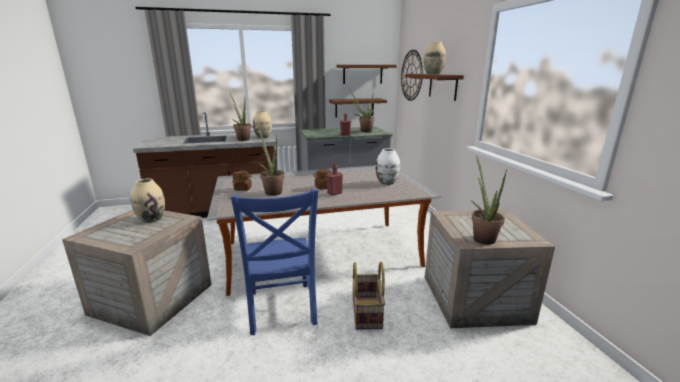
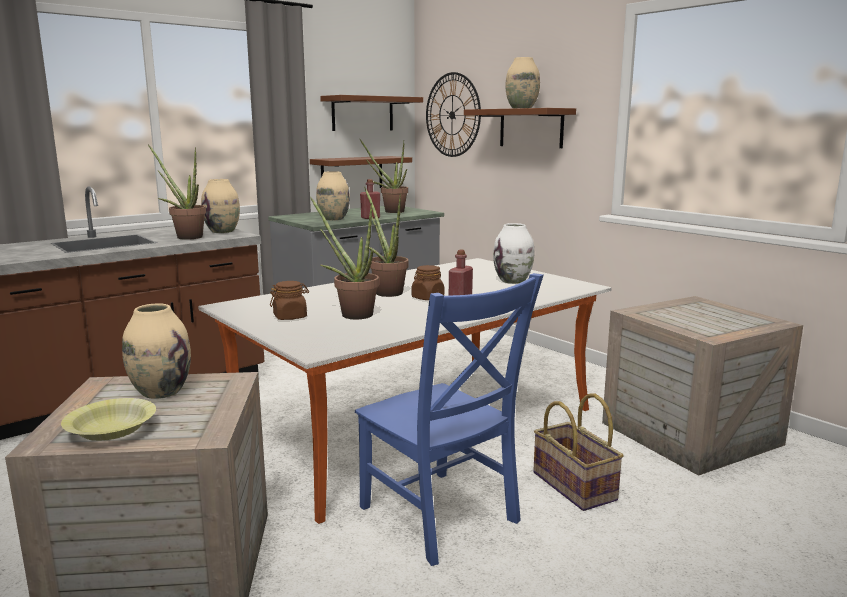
camera: 25 degrees left, 5 degrees down
potted plant [471,156,507,245] -> potted plant moved to [364,187,409,297]
none -> yellow bowl [61,398,156,441]
none -> beige vase [316,171,350,220]

